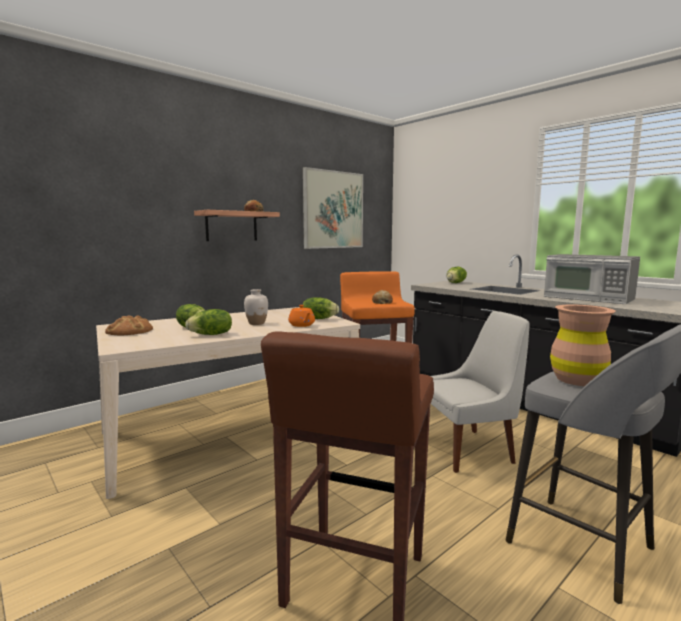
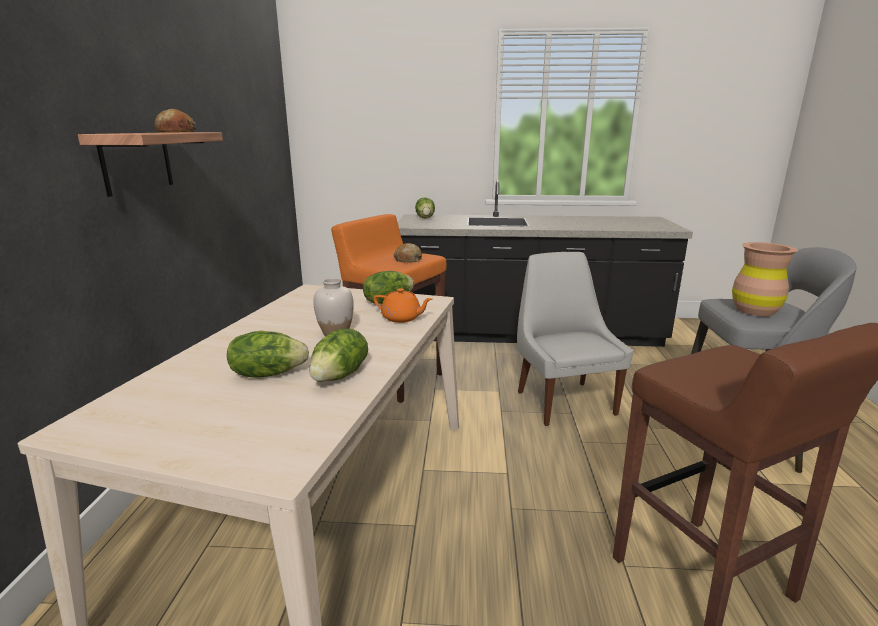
camera: 45 degrees left, 10 degrees up
bread [105,316,153,335] -> none
picture [303,167,363,249] -> none
white chair [430,311,530,473] -> white chair turned 45 degrees counterclockwise [517,252,634,426]
microwave [544,254,640,304] -> none

